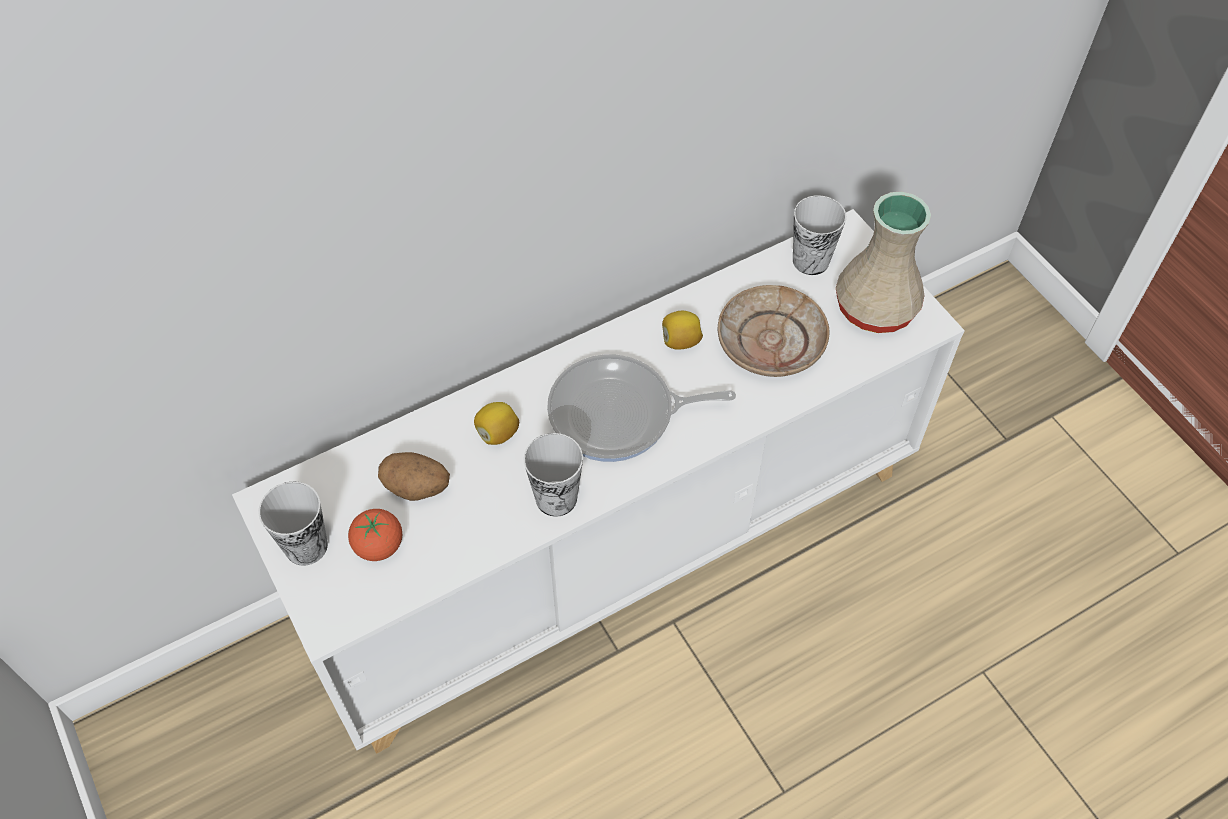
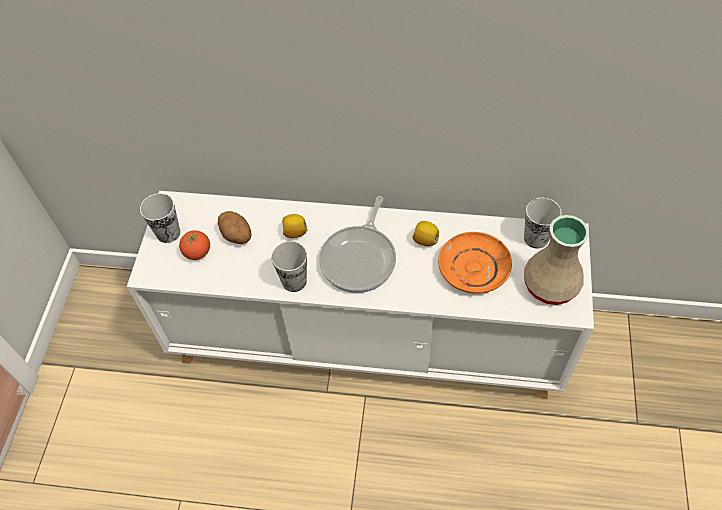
camera: 40 degrees right, 0 degrees up
frying pan [547,354,736,462] -> frying pan turned 105 degrees counterclockwise [319,196,396,293]
beige plate [718,285,829,377] -> orange plate [438,232,512,294]

